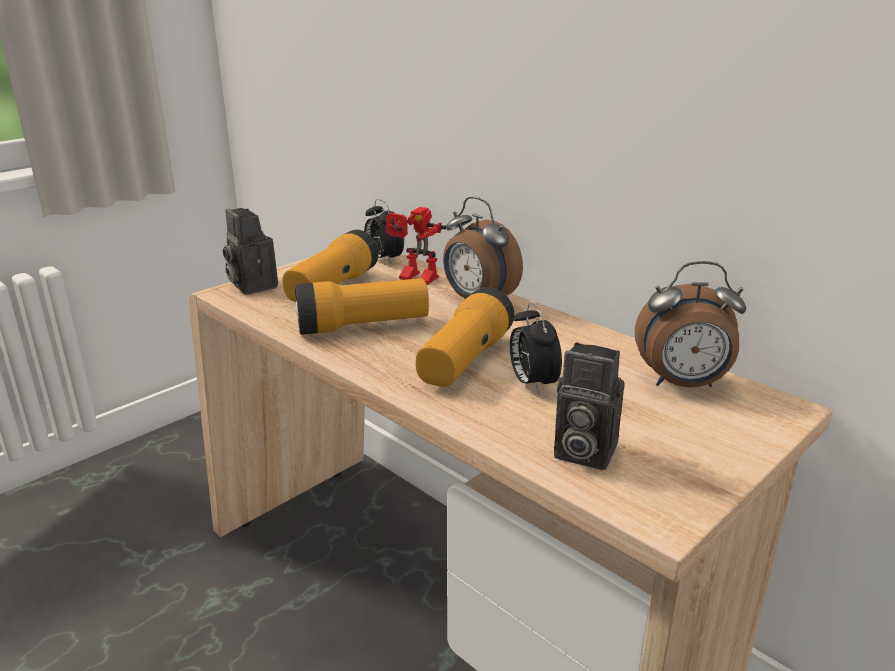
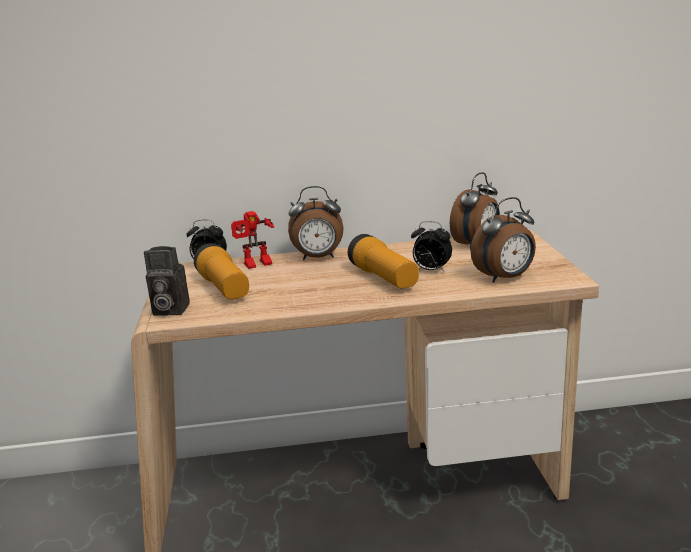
camera: 50 degrees left, 5 degrees down
flashlight [295,278,429,335] -> none
camera [554,342,624,470] -> alarm clock [470,197,536,283]

